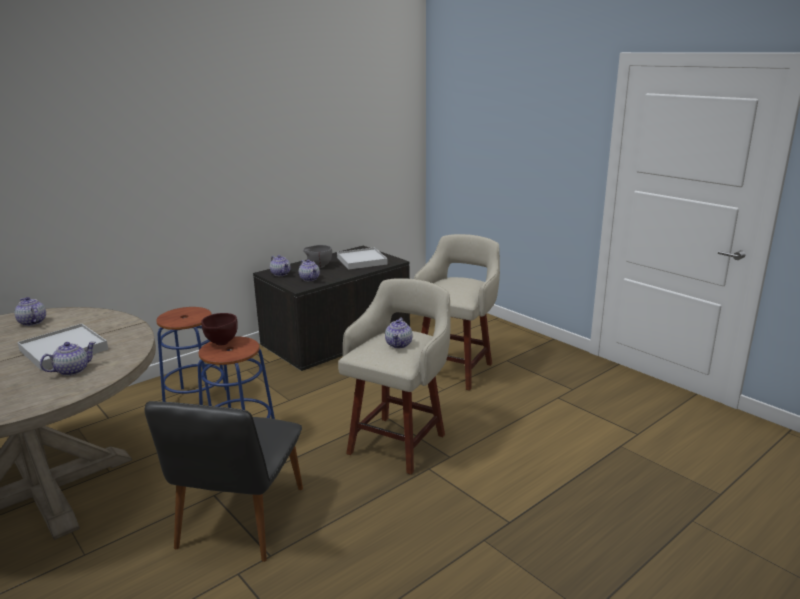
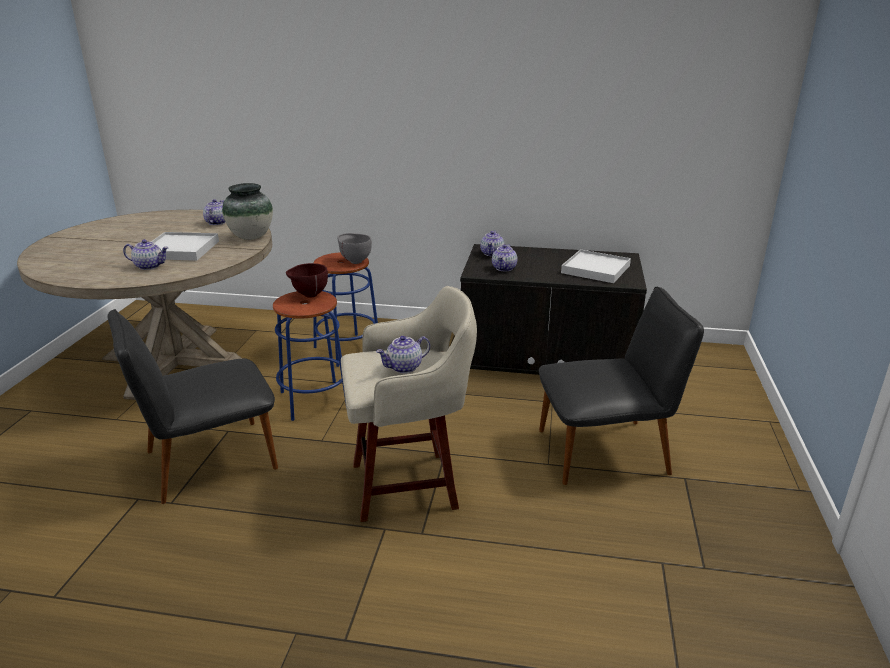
camera: 50 degrees right, 5 degrees up
grey bowl [303,245,332,268] -> grey bowl moved to [337,233,372,264]
beige stool [414,234,500,391] -> black chair [539,287,704,485]
none -> vase [222,183,273,240]

